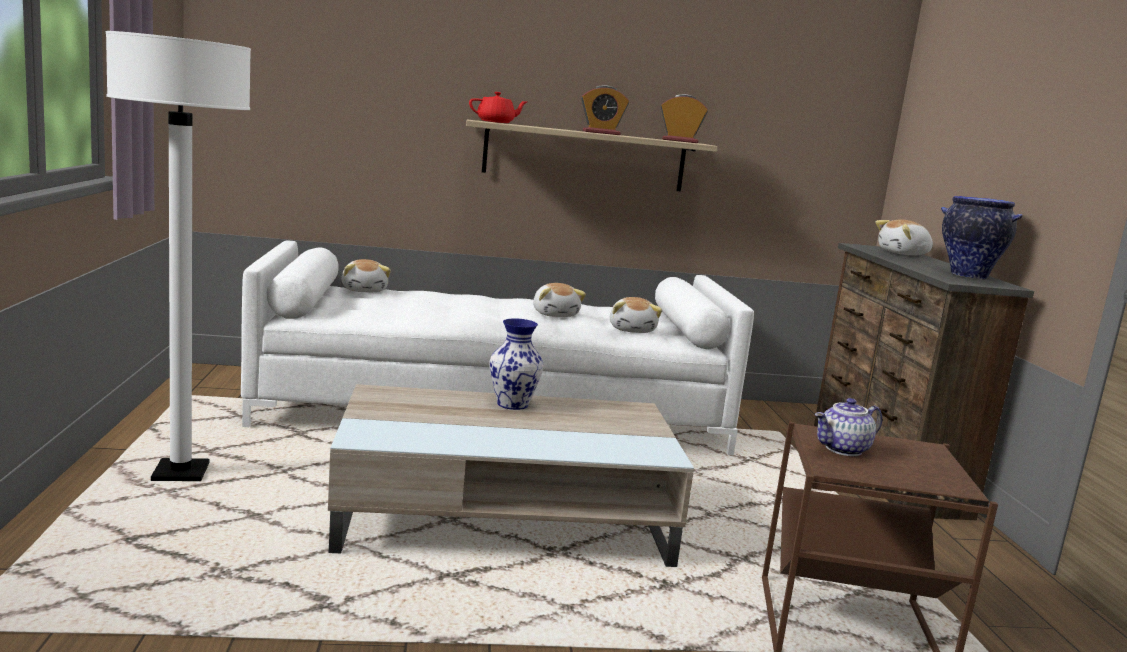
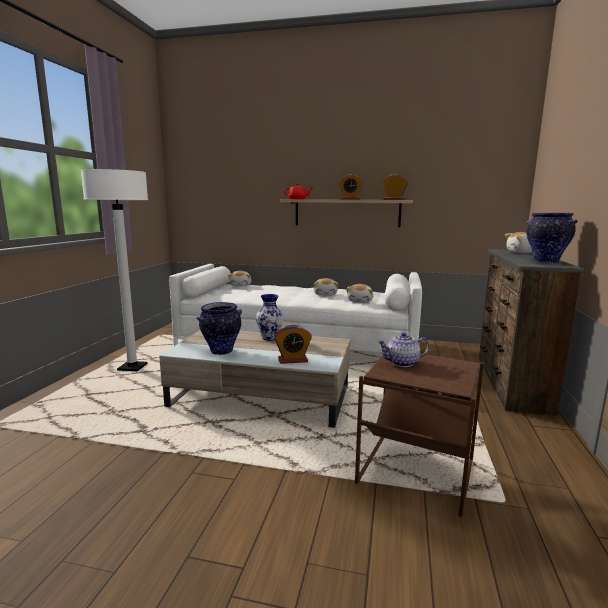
camera: 20 degrees right, 0 degrees up
none -> vase [196,302,242,355]
none -> alarm clock [274,325,312,364]

